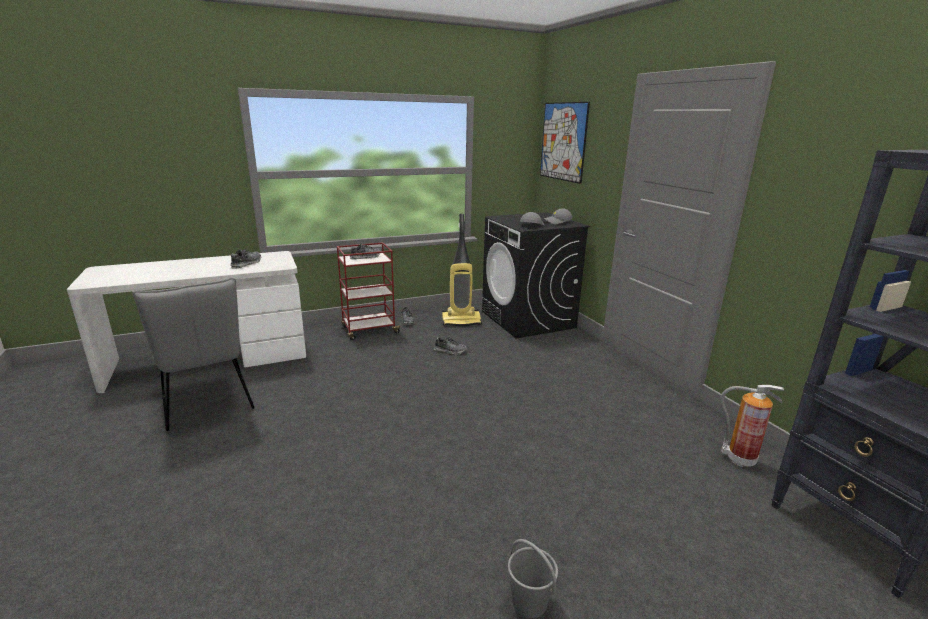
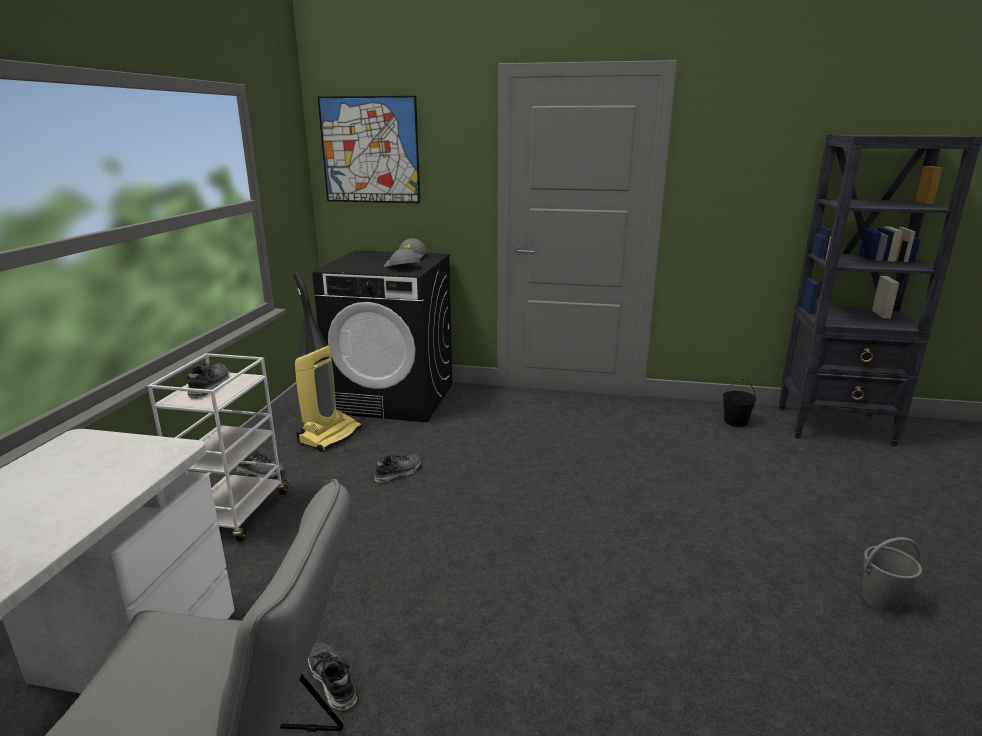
camera: 55 degrees left, 0 degrees up
shoe [230,249,261,269] -> shoe moved to [308,642,357,711]
red cart [337,242,402,340] -> white cart [147,353,290,542]
fire extinguisher [720,385,784,467] -> black bucket [723,379,757,427]

